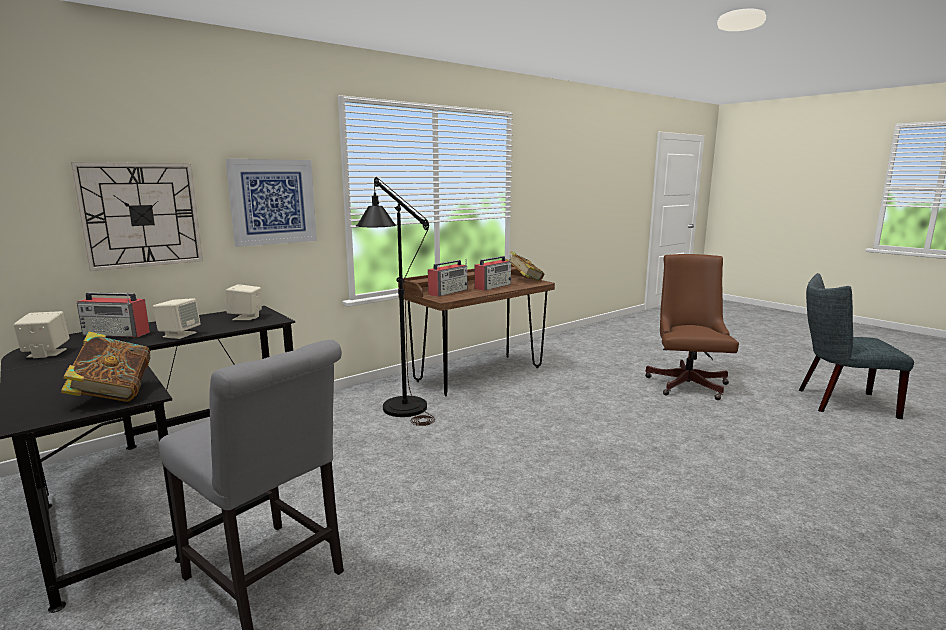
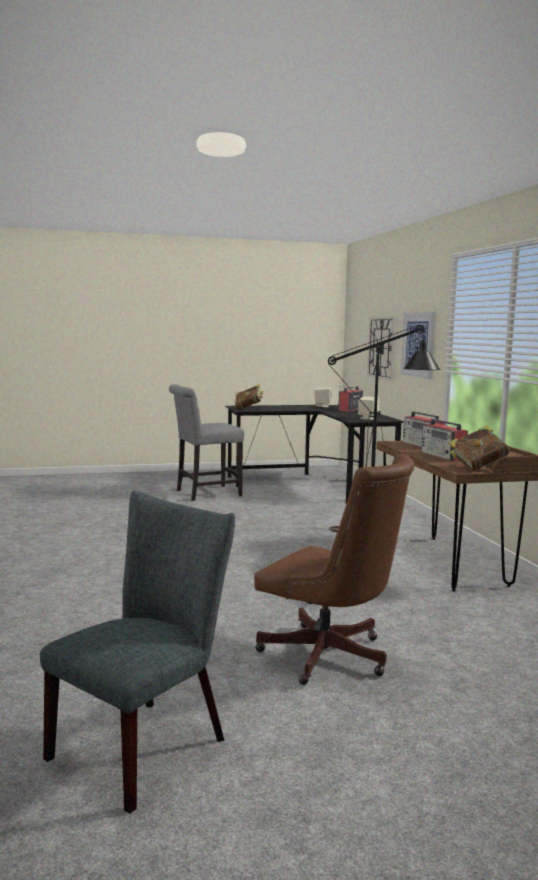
camera: 115 degrees right, 5 degrees down
beige speaker [153,298,201,339] -> none

